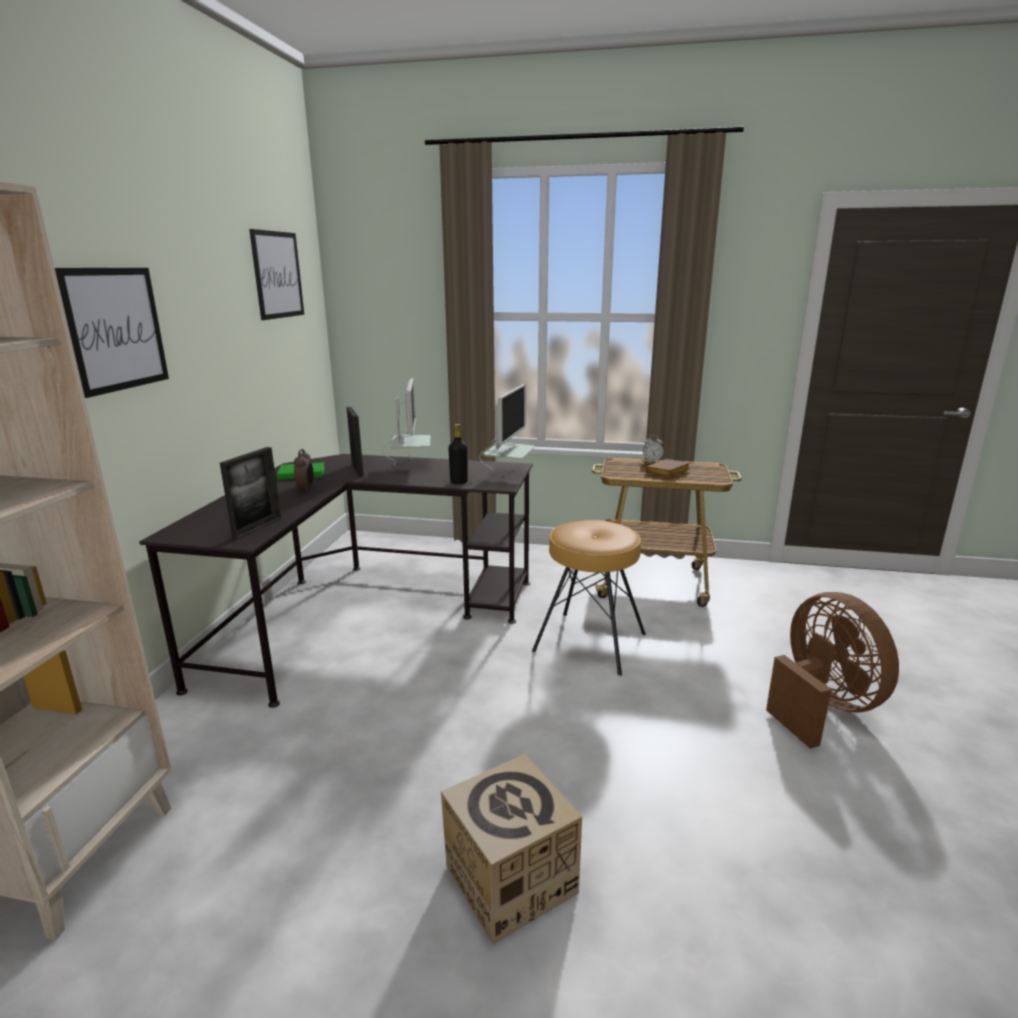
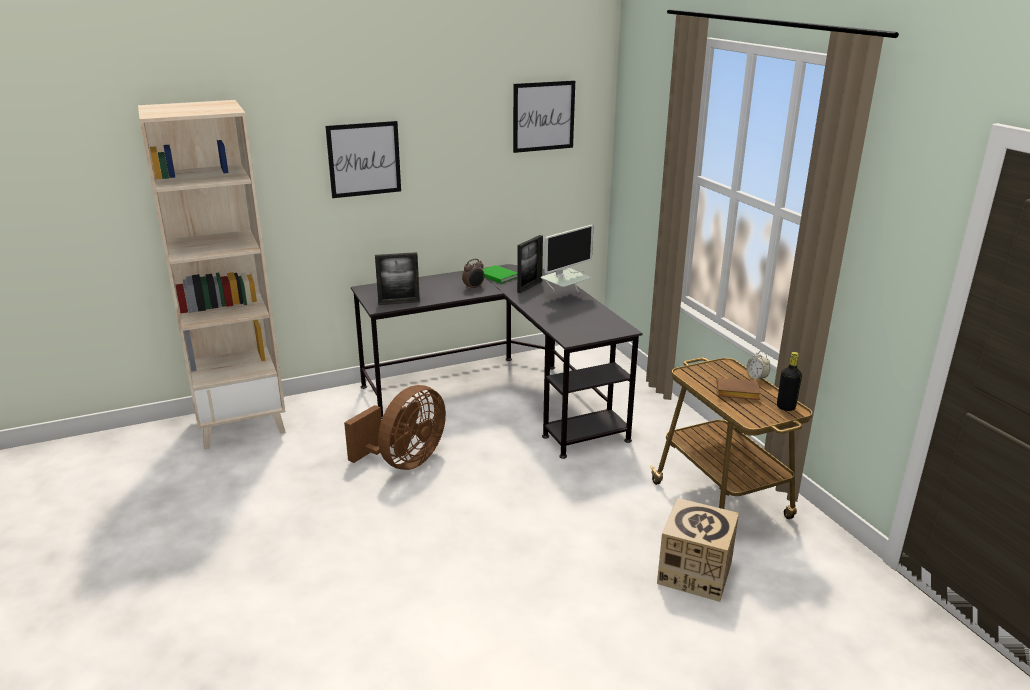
camera: 55 degrees right, 5 degrees up
cardboard box [441,754,582,945] -> cardboard box moved to [657,498,739,602]
black bottle [448,424,468,484] -> black bottle moved to [777,352,802,411]
monitor [479,384,535,473] -> none
brown stool [532,520,646,676] -> none
brown fan [766,592,899,749] -> brown fan moved to [344,385,446,470]

